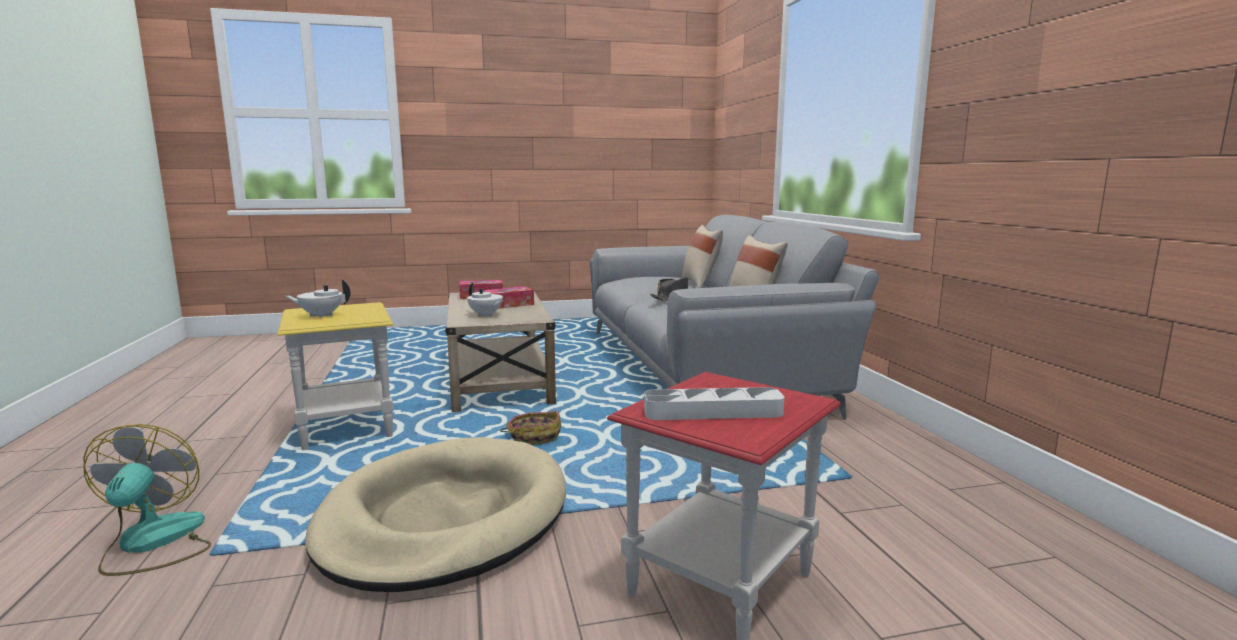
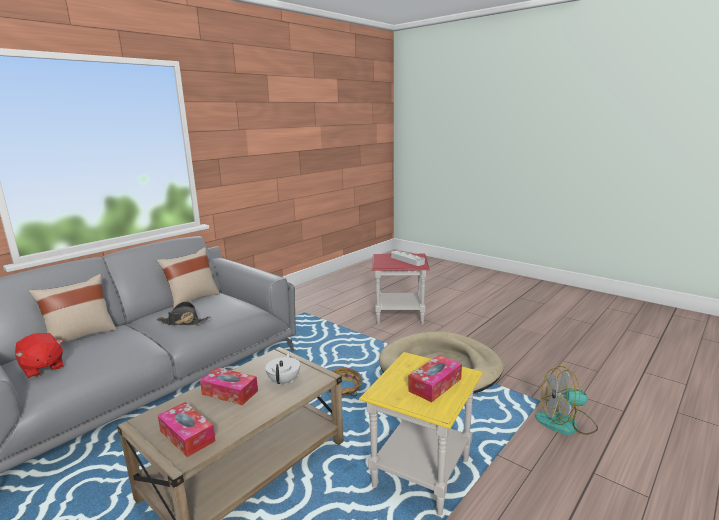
camera: 125 degrees left, 5 degrees up
fan [83,424,211,576] -> fan turned 45 degrees clockwise [535,366,598,435]
white teapot [285,279,351,318] -> tissue box [408,355,462,402]
none -> red plush toy [15,333,64,378]

